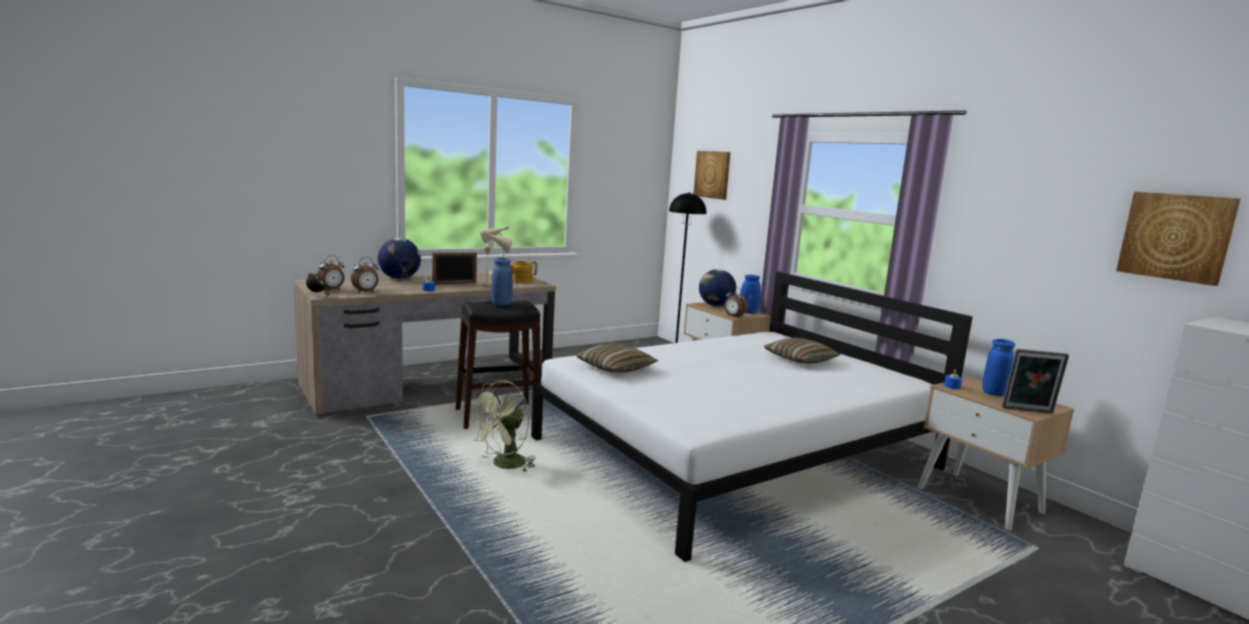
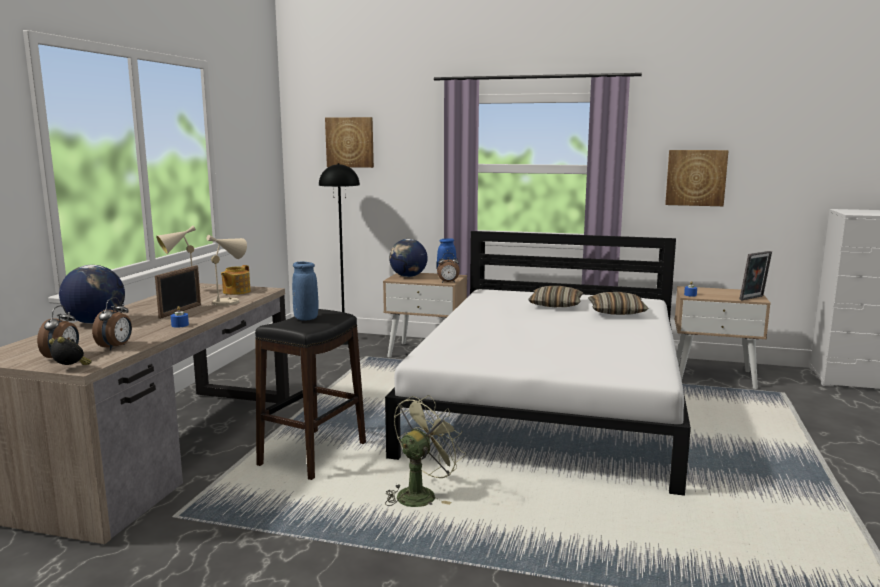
camera: 40 degrees left, 0 degrees up
green fan [469,380,535,473] -> green fan turned 135 degrees counterclockwise [385,395,466,507]
pillow [576,344,658,372] -> pillow moved to [588,292,648,315]
blue vase [982,339,1015,396] -> none
picture [1116,192,1241,286] -> picture moved to [665,150,729,206]

